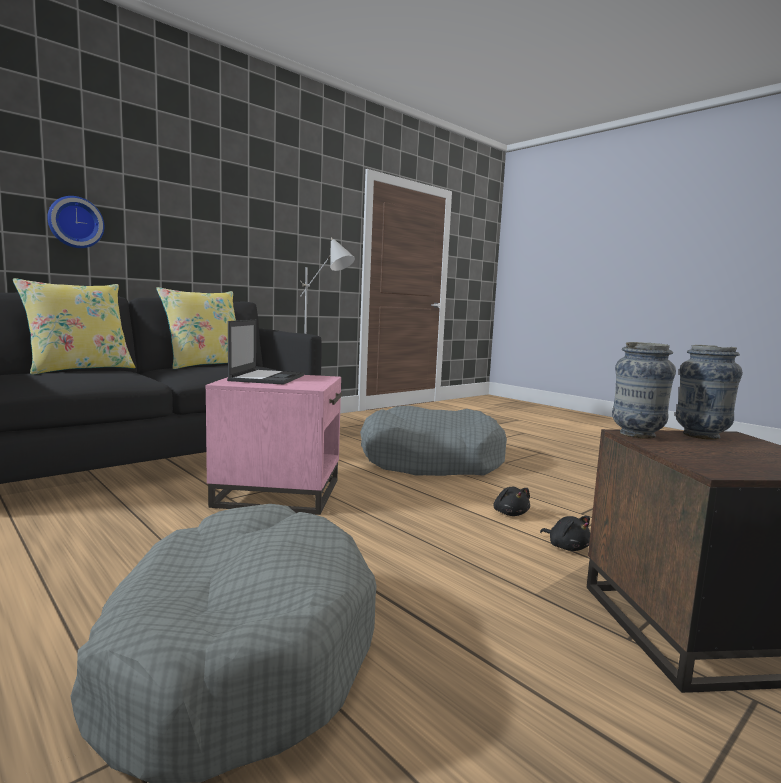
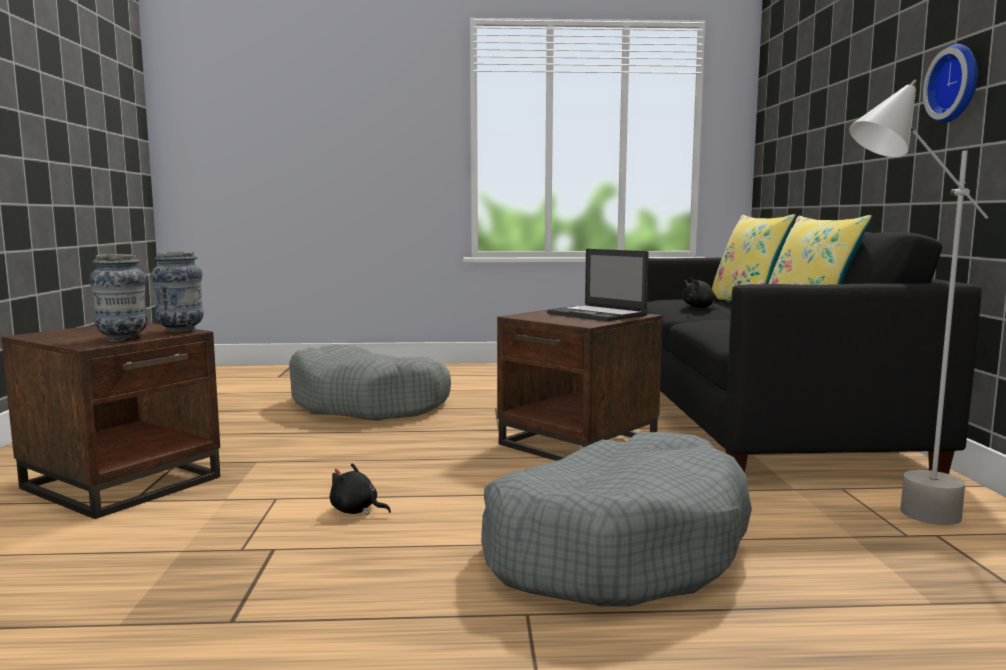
camera: 130 degrees right, 0 degrees up
wall clock [47,196,104,248] -> wall clock moved to [923,44,978,123]
pink side table [206,375,342,515] -> brown side table [497,306,663,461]
black plush toy [540,516,590,551] -> black plush toy moved to [682,278,728,308]

